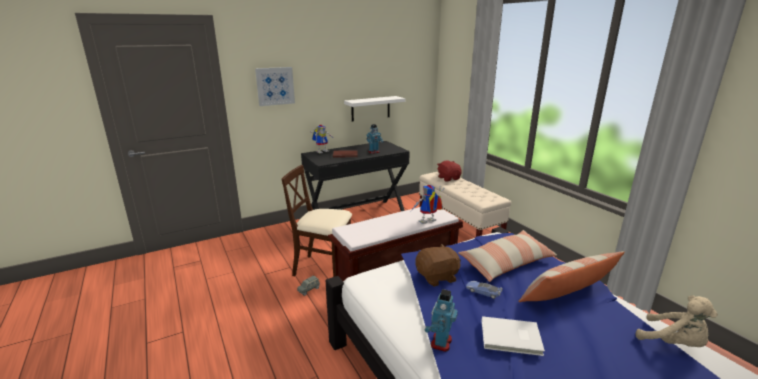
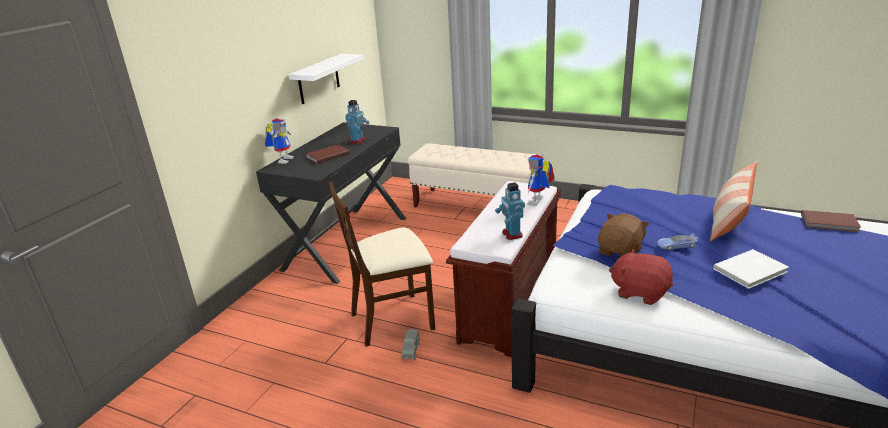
camera: 35 degrees left, 5 degrees up
picture [255,67,295,106] -> none
toy robot [425,289,458,352] -> toy robot moved to [495,182,525,240]
red plush toy [437,161,462,181] -> red plush toy moved to [609,249,673,305]
pillow [458,230,557,282] -> none
beige plush toy [636,295,718,347] -> brown book [801,210,861,232]

